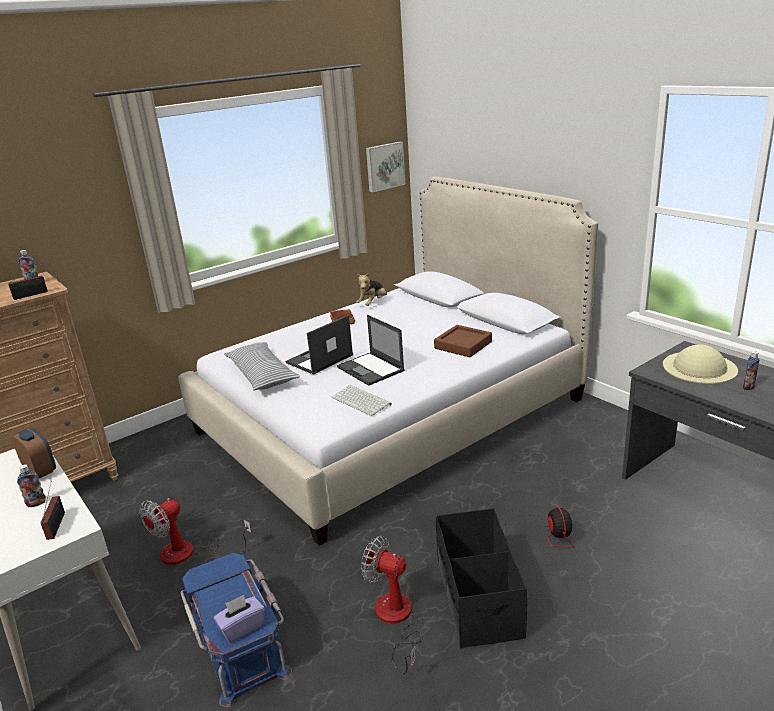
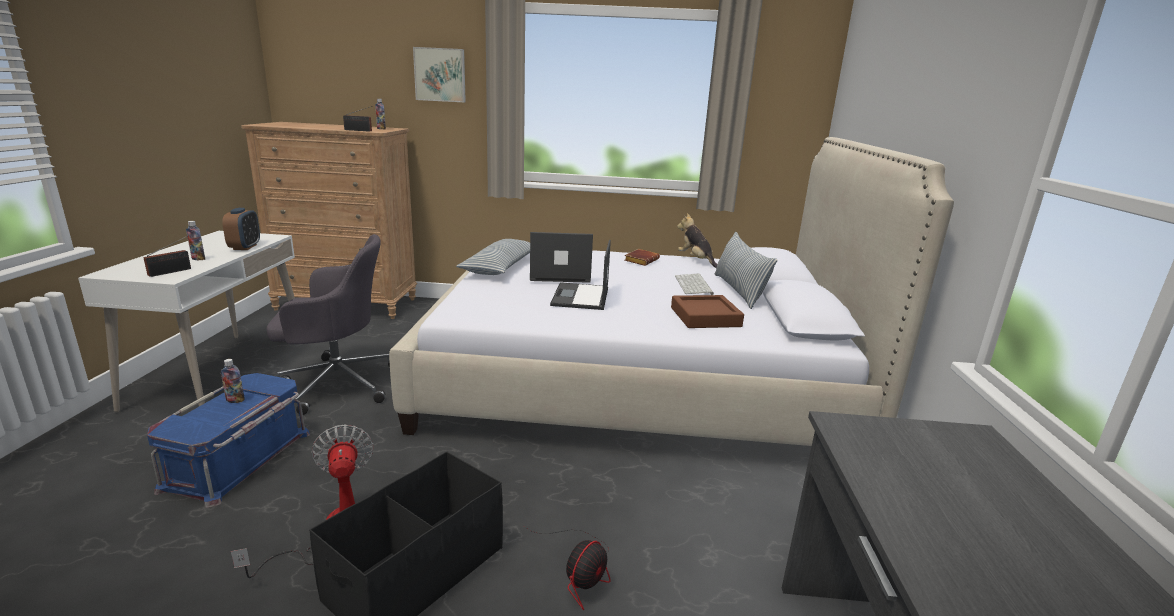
camera: 40 degrees right, 5 degrees down
fan [139,498,252,565] -> grey office chair [266,234,390,415]
purple tissue box [213,595,265,643] -> none
keyboard [332,385,392,416] -> keyboard moved to [675,273,714,295]
plush toy [356,272,387,306] -> plush toy turned 75 degrees clockwise [677,213,717,268]
picture [366,142,405,192] -> picture moved to [413,47,466,102]
beige hat [663,345,738,384] -> none
bottle [743,351,760,390] -> bottle moved to [221,359,245,403]
none -> pillow [714,232,778,309]

